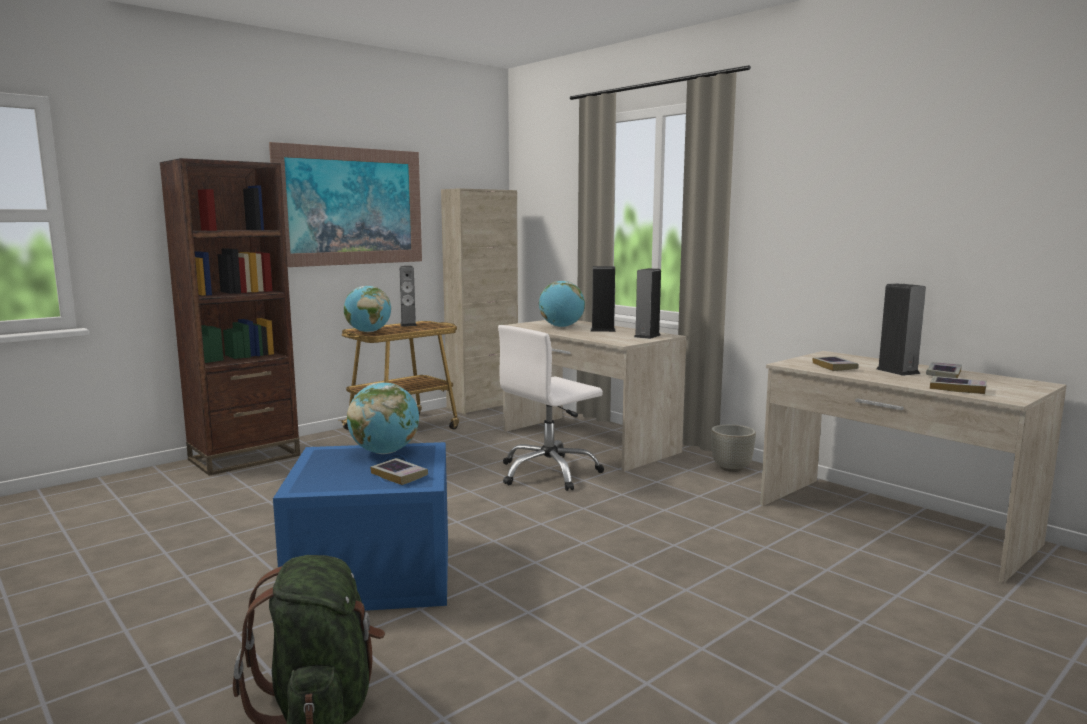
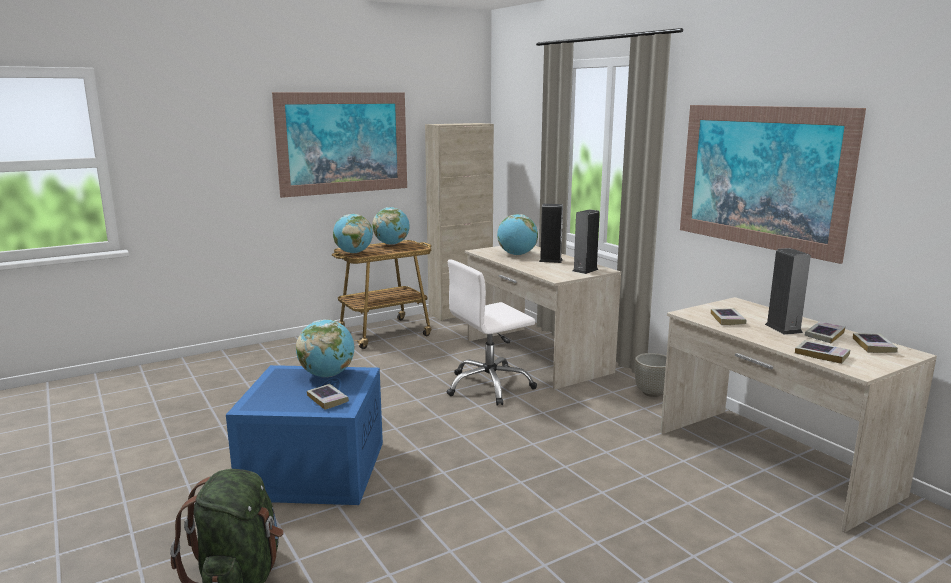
camera: 10 degrees right, 5 degrees up
brown bookcase [160,158,300,476] -> none
speaker [400,266,417,326] -> globe [372,207,410,245]
none -> picture [680,105,866,264]
none -> book [853,333,898,353]

